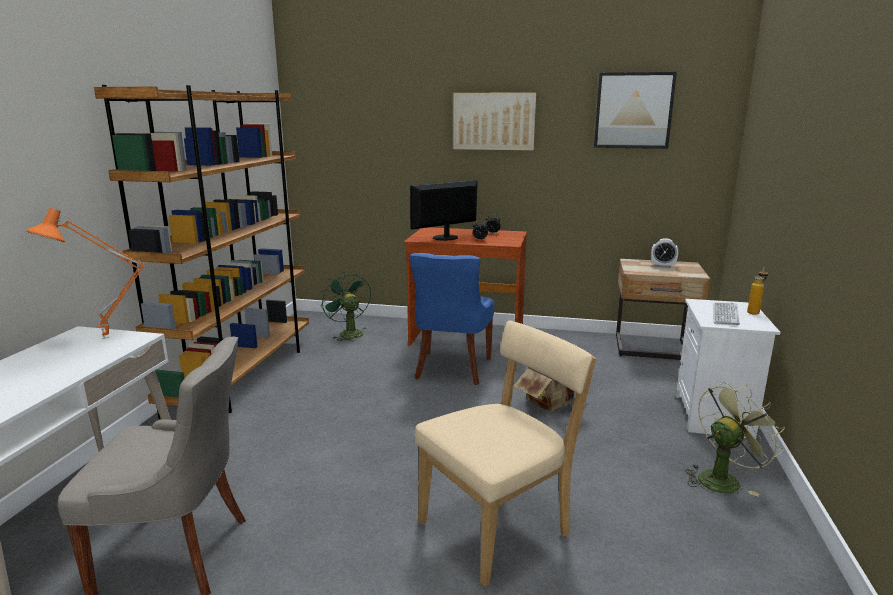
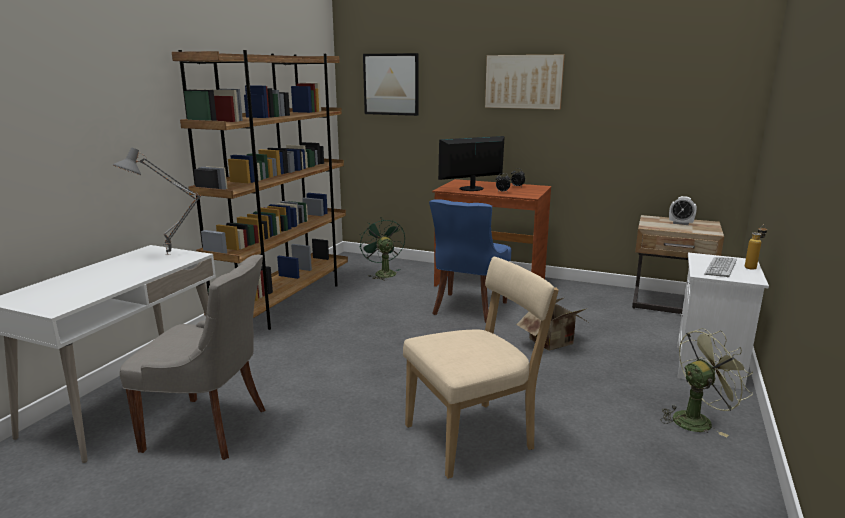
camera: 10 degrees right, 0 degrees up
orange table lamp [26,208,145,339] -> grey table lamp [113,147,201,255]
picture [594,72,677,149] -> picture moved to [363,53,419,116]

